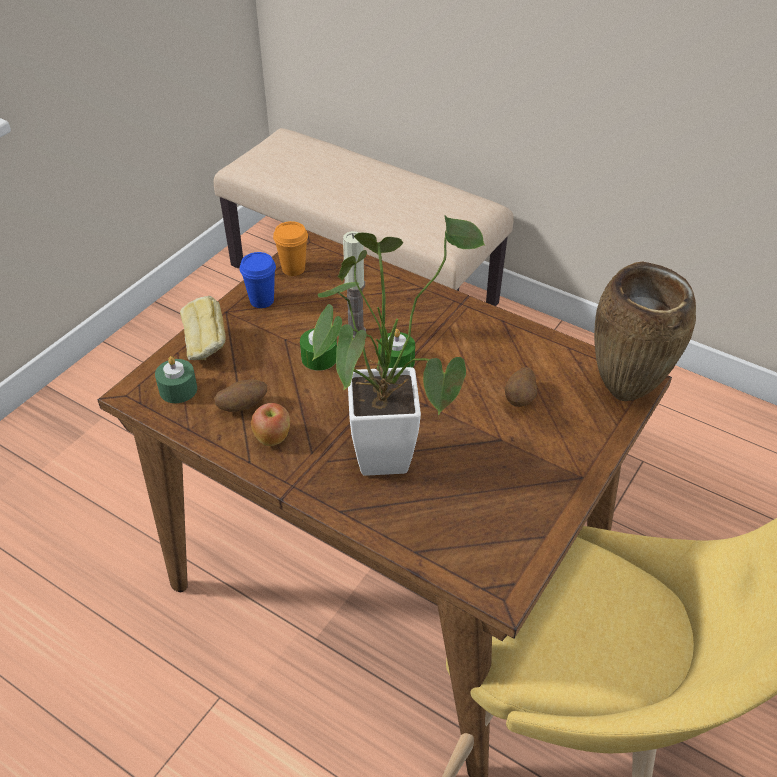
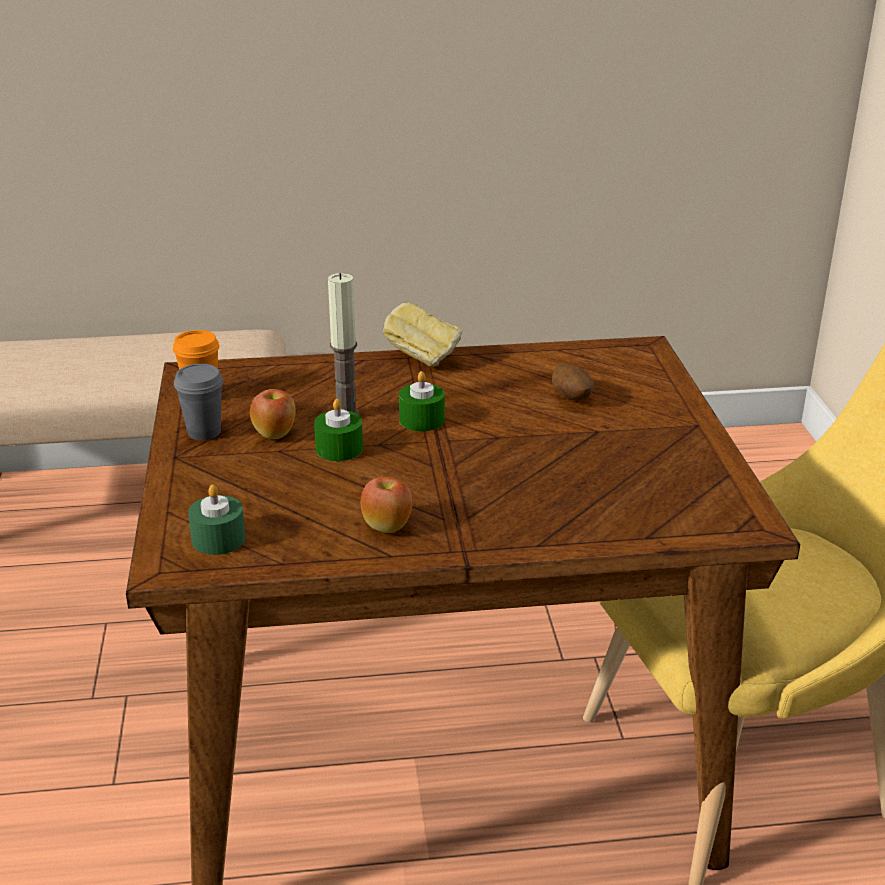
camera: 40 degrees left, 15 degrees down
bread [180,296,226,360] -> bread moved to [382,302,462,367]
potato [214,379,267,412] -> none
blue cup [240,252,276,308] -> grey cup [174,364,223,440]
potted plant [312,215,485,476] -> none
brown vase [594,262,696,401] -> none
none -> apple [250,389,296,439]

